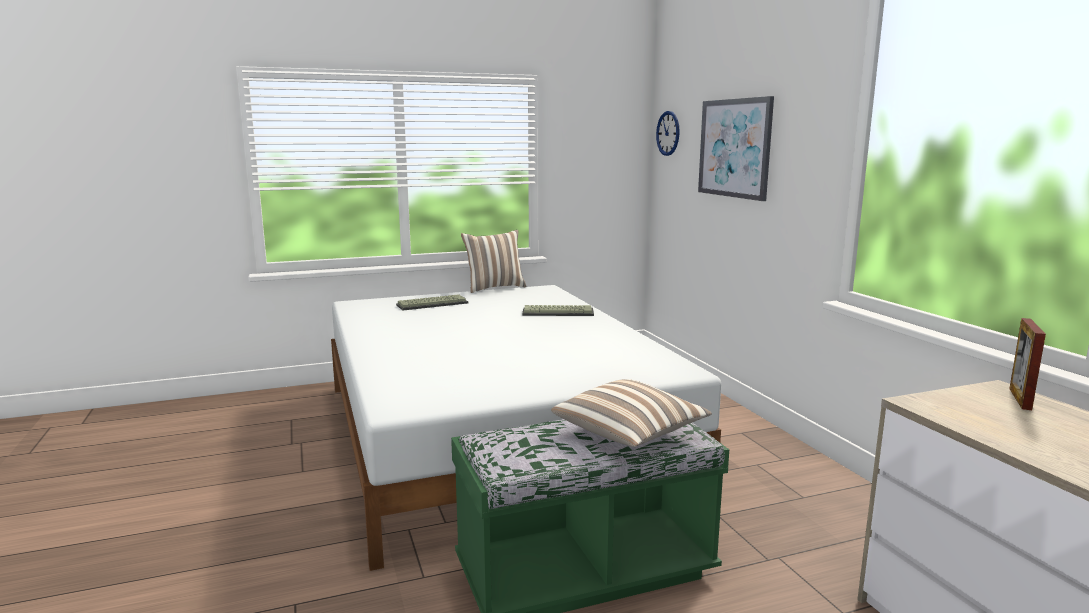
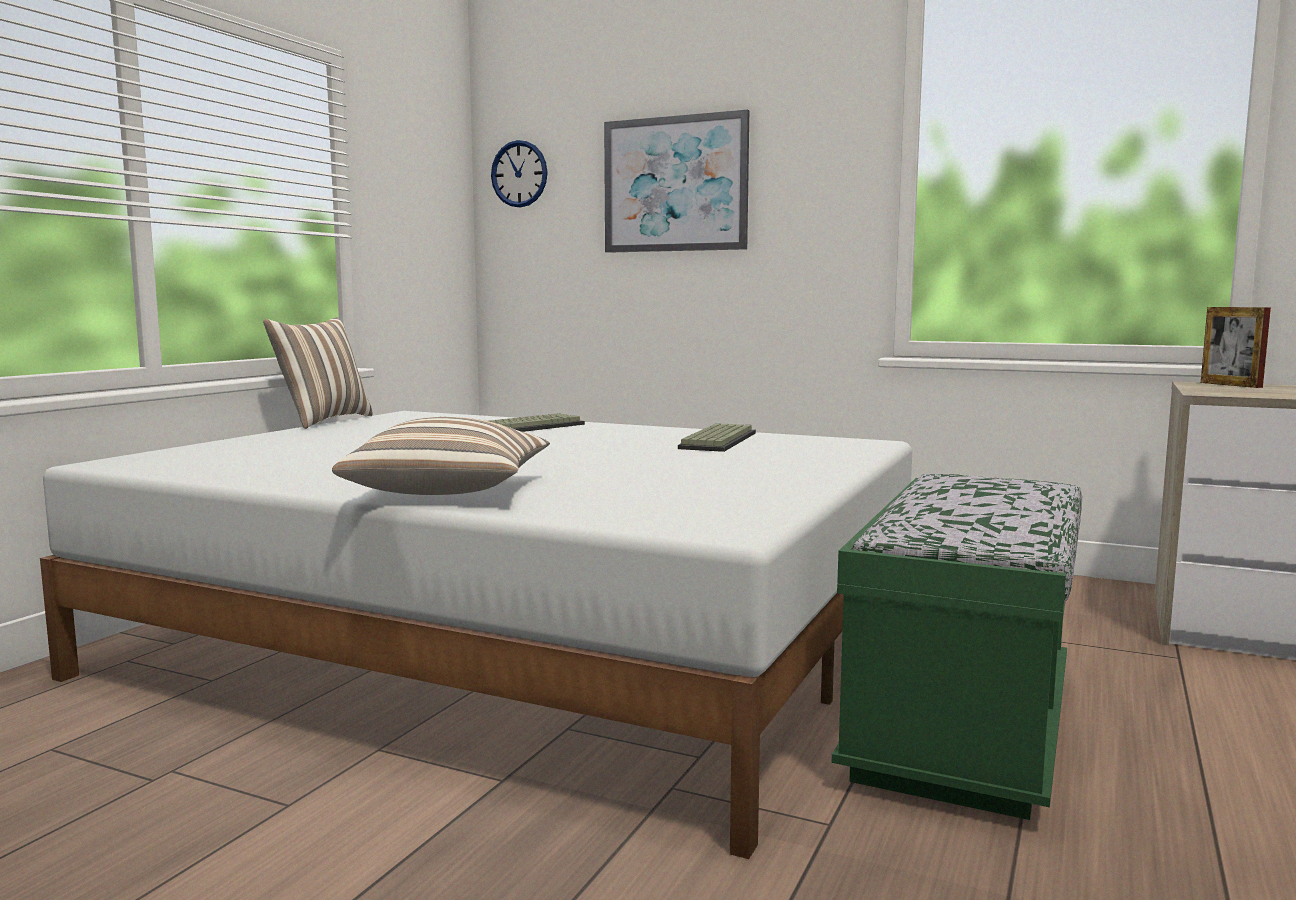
camera: 45 degrees left, 5 degrees down
keyboard [396,294,468,311] -> keyboard moved to [678,423,756,452]
pillow [551,379,712,447] -> pillow moved to [332,417,550,495]

